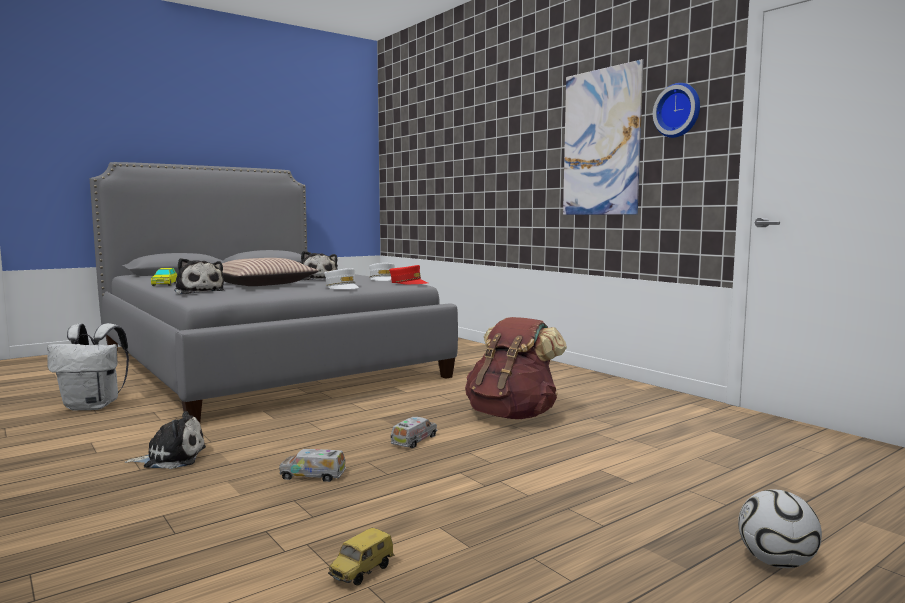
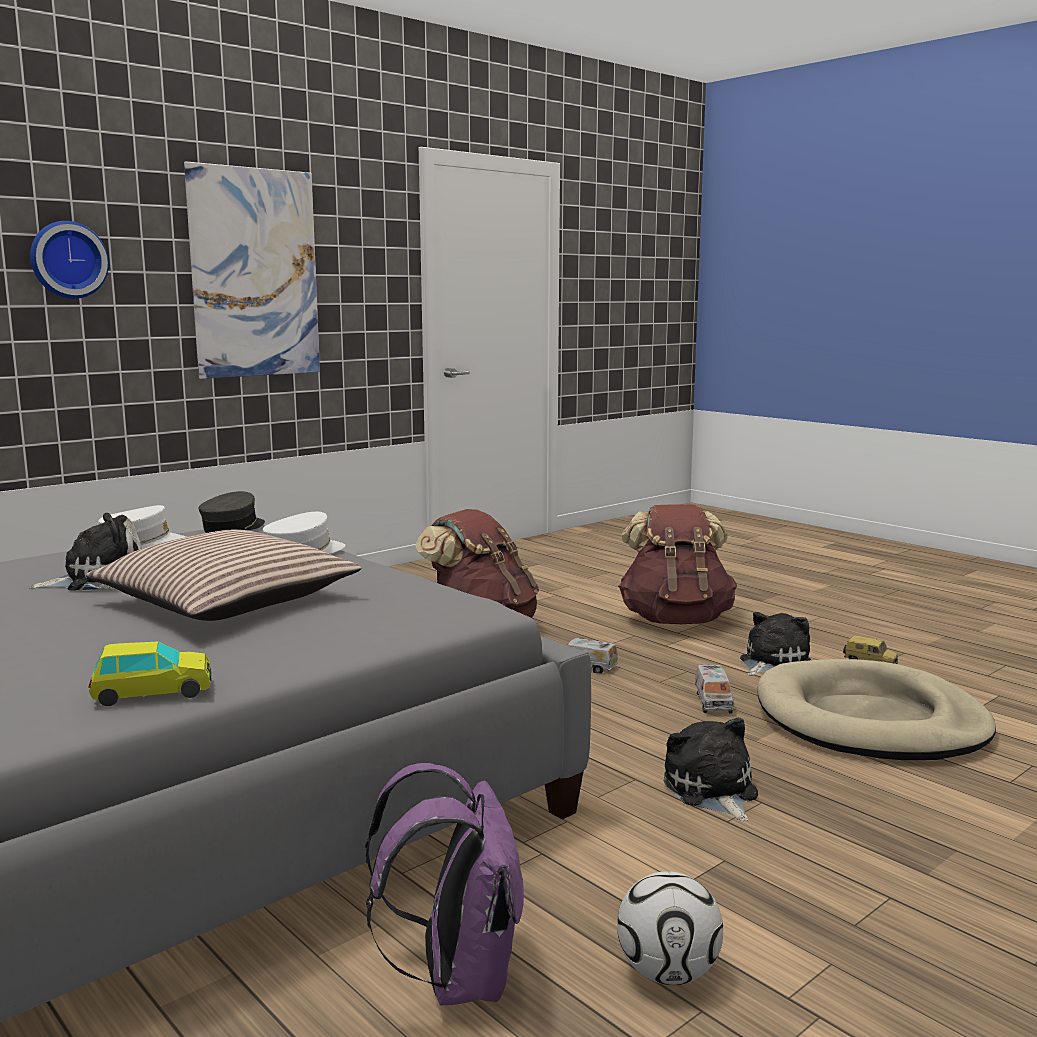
camera: 95 degrees left, 5 degrees up
white backpack [47,323,129,410] -> purple backpack [365,763,524,1005]
plush toy [175,258,224,294] -> plush toy moved to [740,612,811,676]
red cap [389,265,428,284] -> grey cap [198,491,265,533]
wall clock [653,83,700,138] -> wall clock moved to [30,221,109,299]
football [738,489,822,568] -> football moved to [617,871,723,985]
none -> brown backpack [618,504,737,624]
none -> beige dog bed [757,659,996,760]

